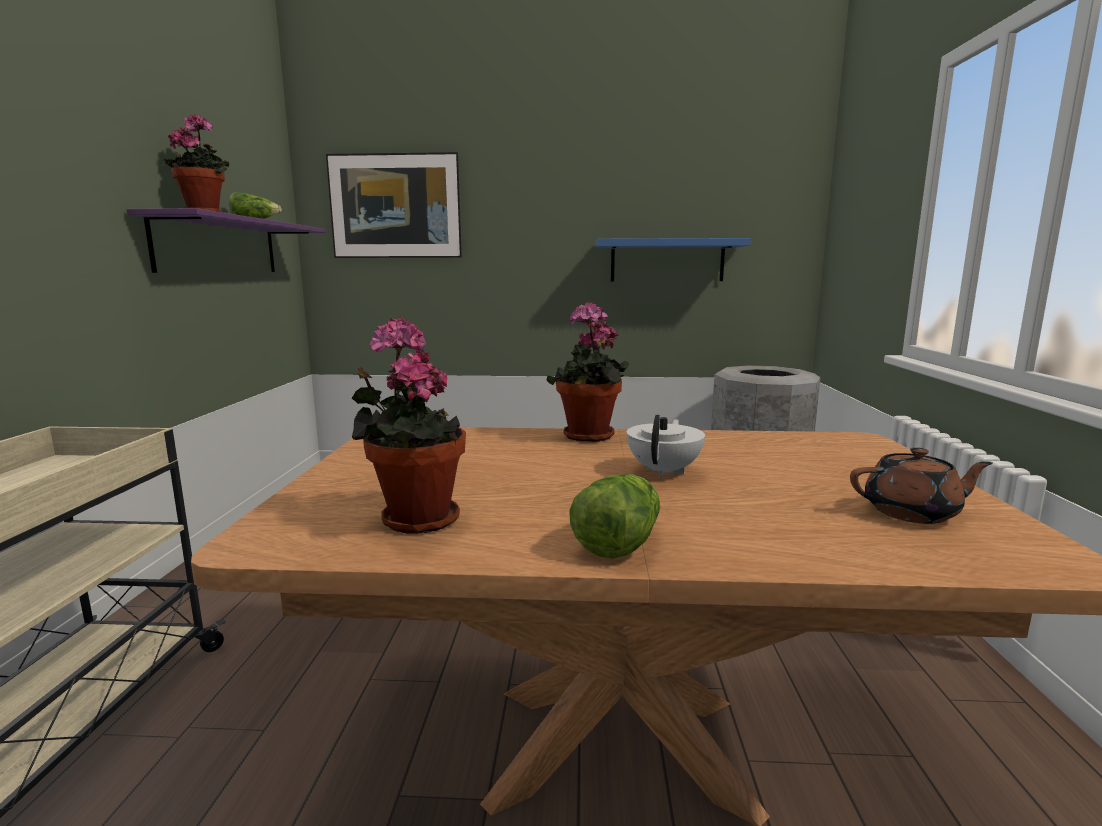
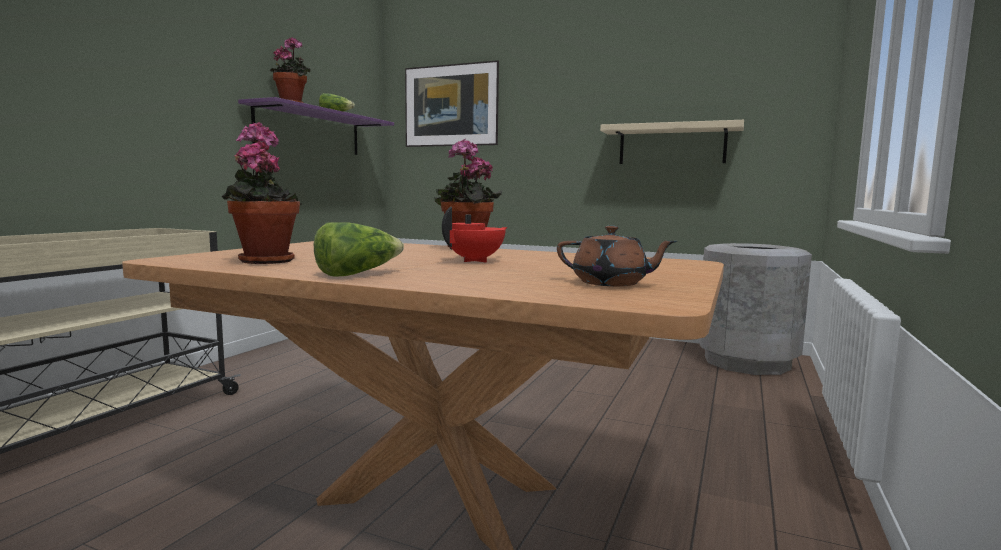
camera: 20 degrees right, 5 degrees down
blue shelf [596,238,751,281] -> beige shelf [600,120,744,164]
white teapot [627,415,705,477] -> red teapot [442,207,507,262]

